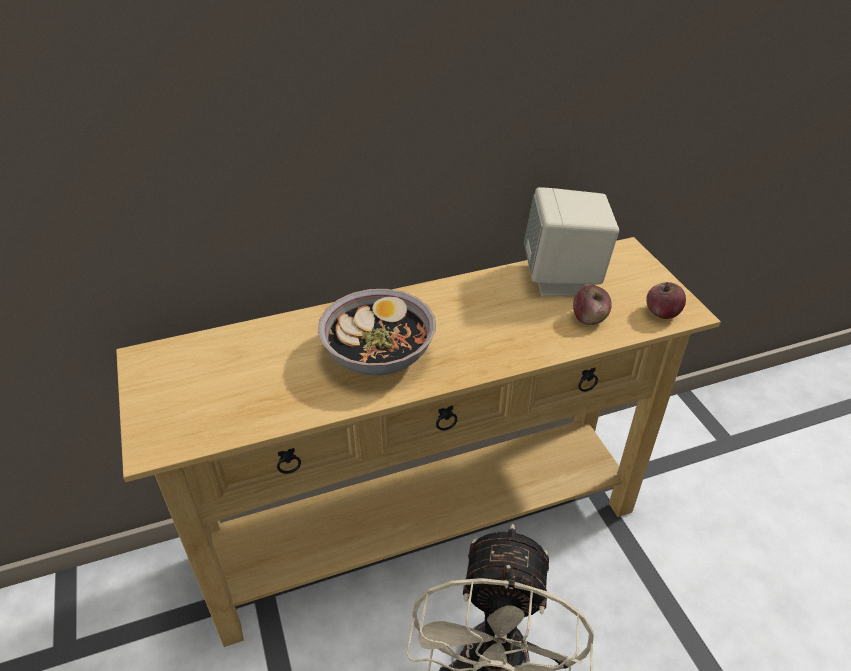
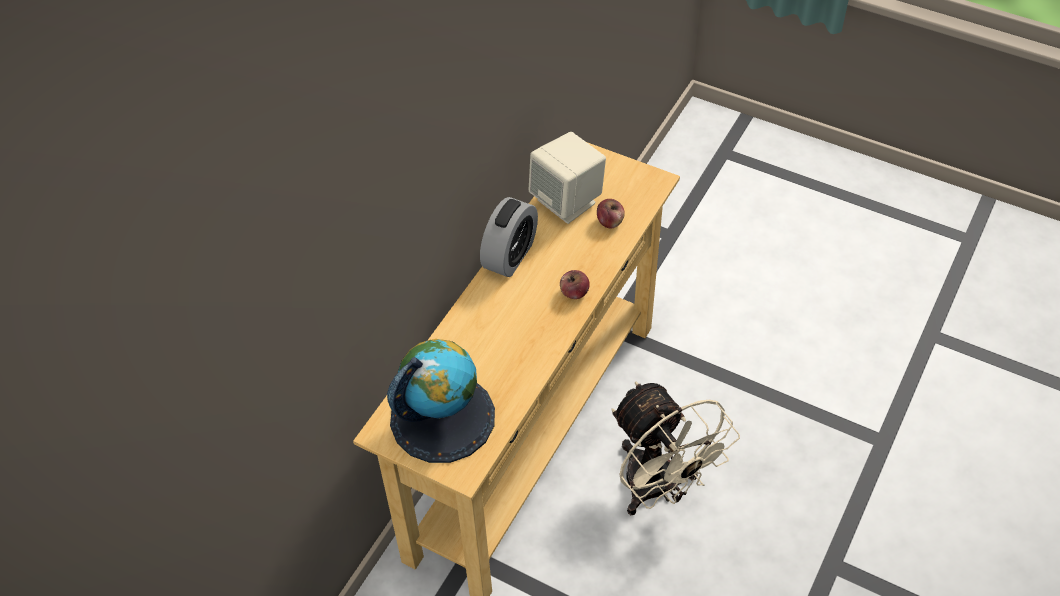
camera: 40 degrees left, 10 degrees up
bowl [318,289,436,376] -> none
apple [646,282,686,319] -> apple moved to [560,270,590,299]
none -> globe [387,339,495,463]
none -> alarm clock [480,197,538,277]

